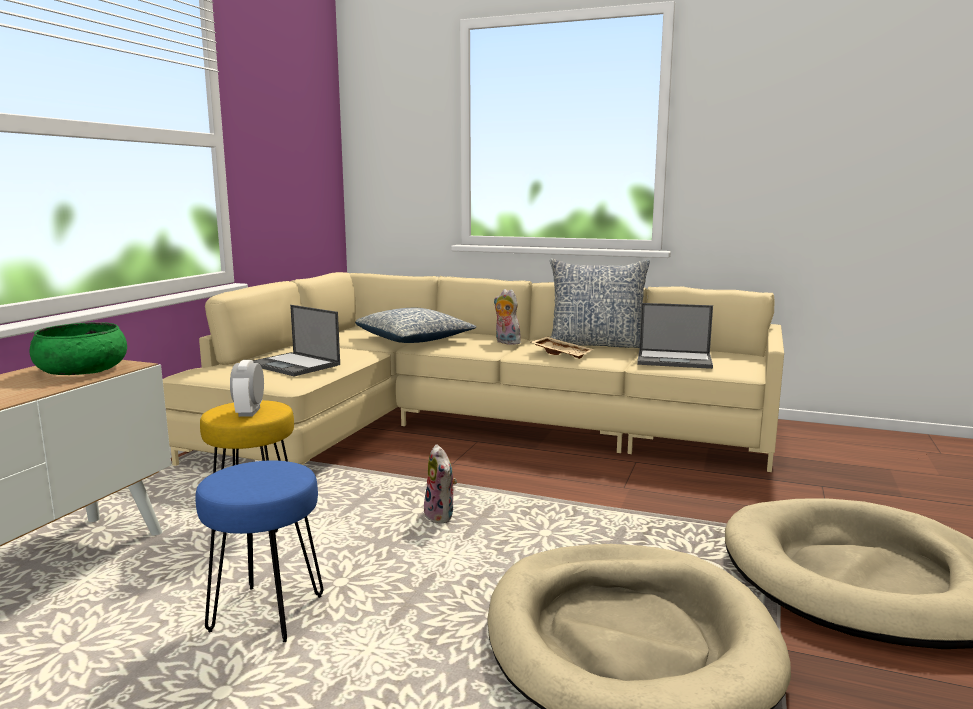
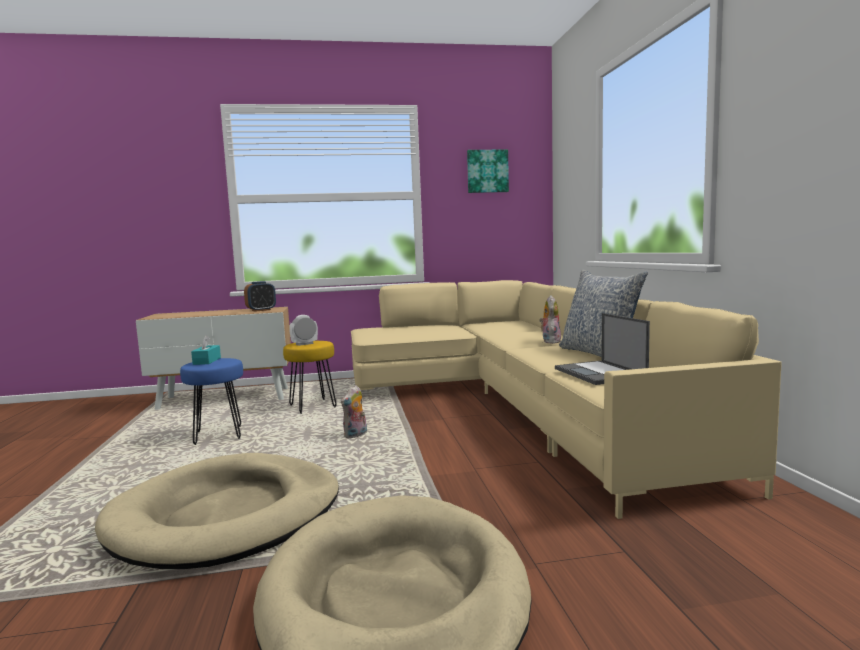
camera: 60 degrees right, 5 degrees down
green bowl [29,322,127,375] -> alarm clock [244,281,276,312]
laptop [253,305,340,376] -> none
pillow [355,308,476,343] -> none
beige tray [531,337,594,359] -> none
none -> turquoise tissue box [191,335,221,365]
none -> picture [467,150,509,193]

